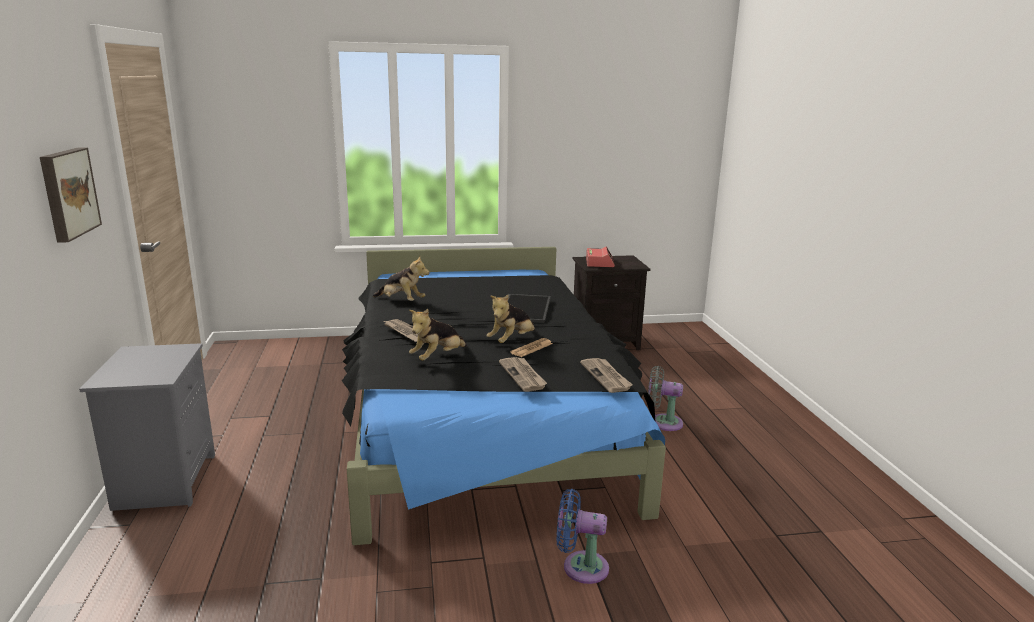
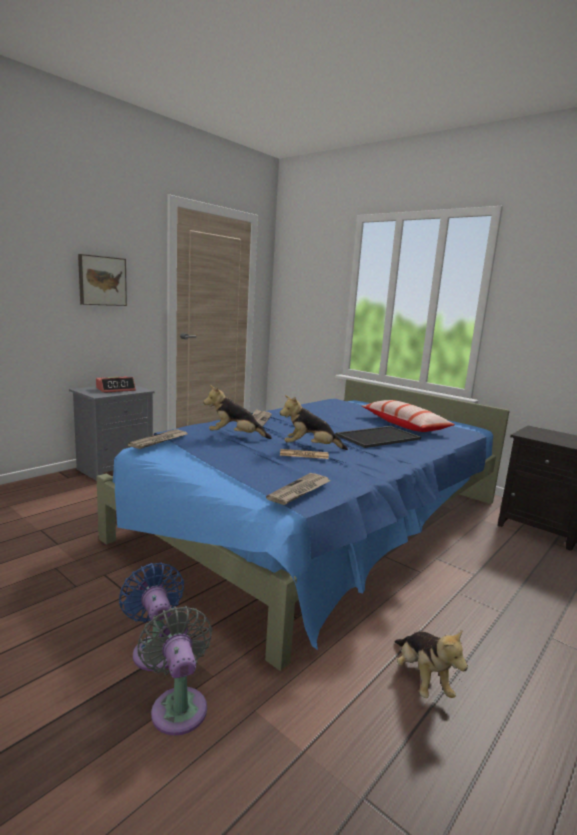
camera: 50 degrees right, 5 degrees down
black bed [342,247,666,545] -> blue bed [96,379,509,671]
plush toy [373,256,430,301] -> plush toy moved to [395,631,468,698]
newspaper [499,357,547,392] -> newspaper moved to [128,429,187,449]
alarm clock [586,247,615,267] -> alarm clock moved to [96,377,136,393]
grey fan [648,366,683,431] -> grey fan moved to [137,606,212,736]
none -> pillow [362,400,455,432]

